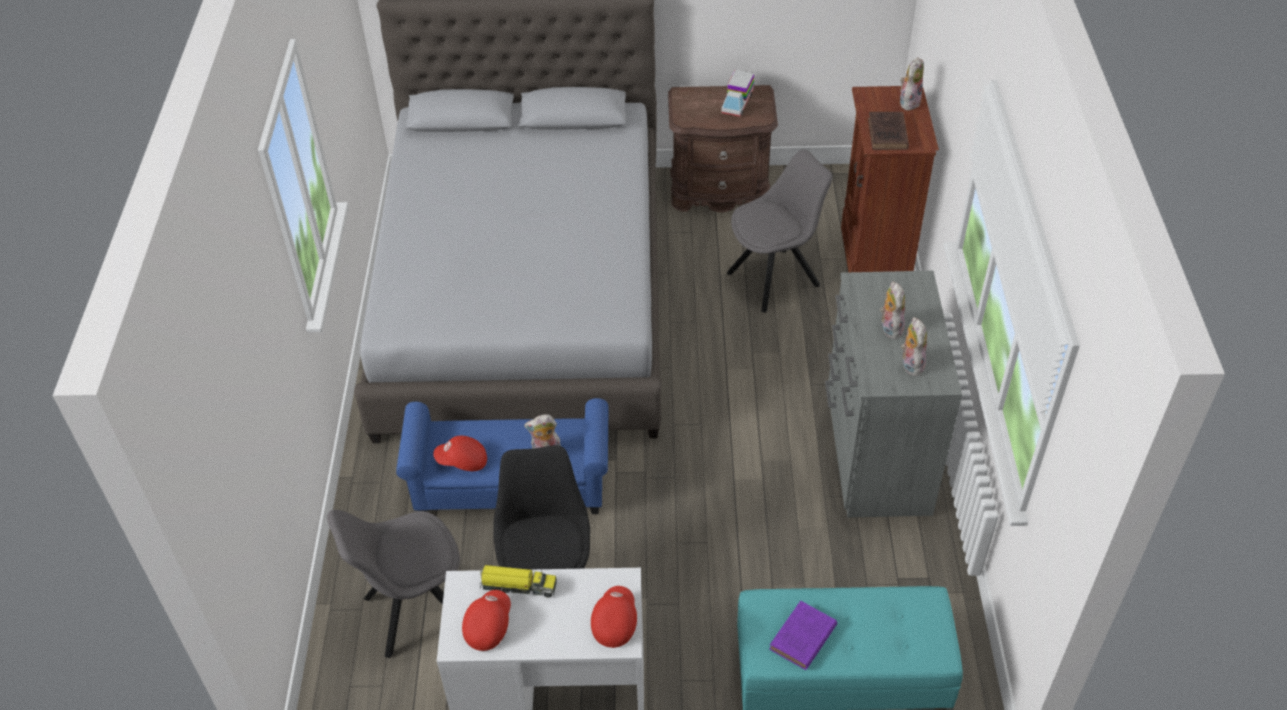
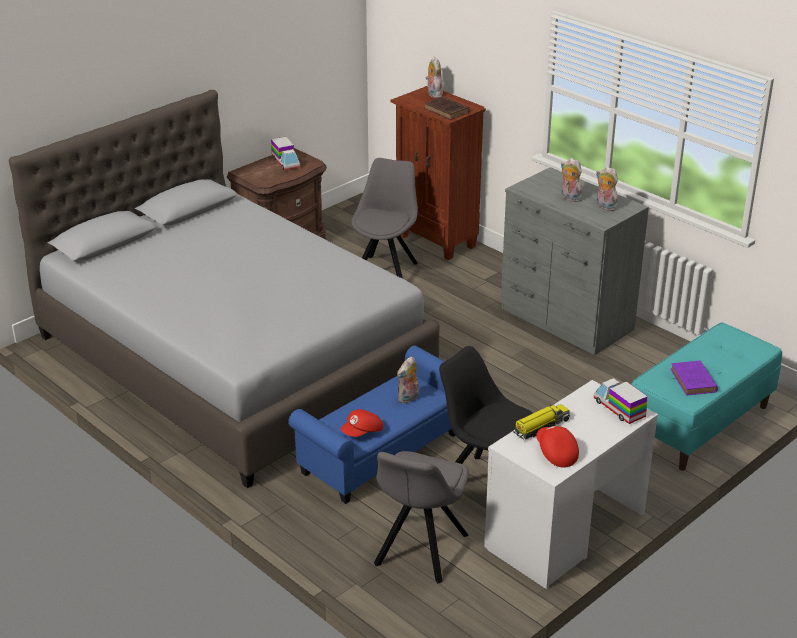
camera: 45 degrees left, 15 degrees down
red cap [591,586,637,648] -> toy truck [594,378,647,424]

